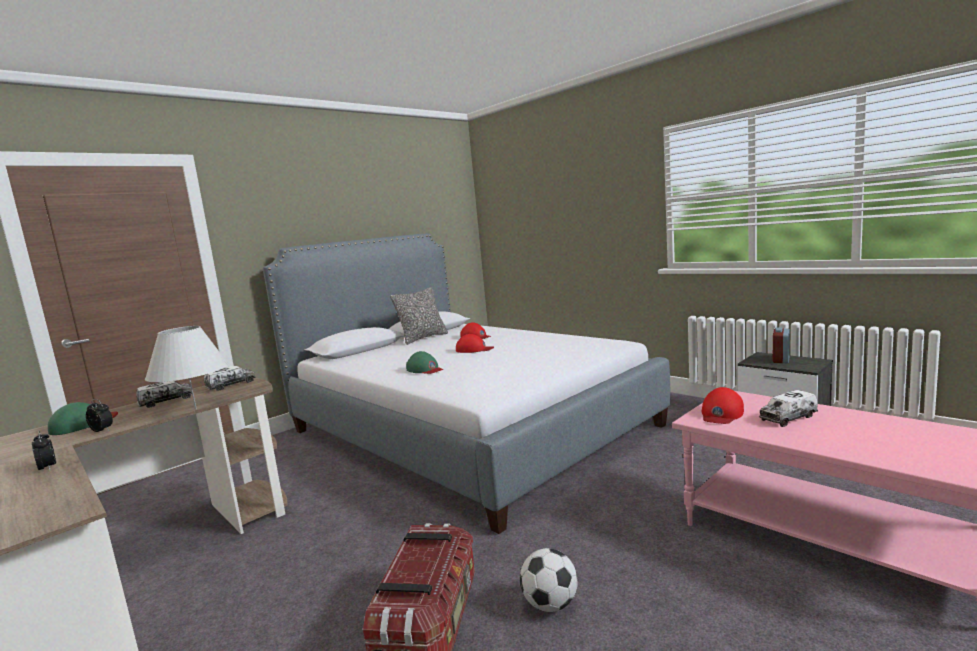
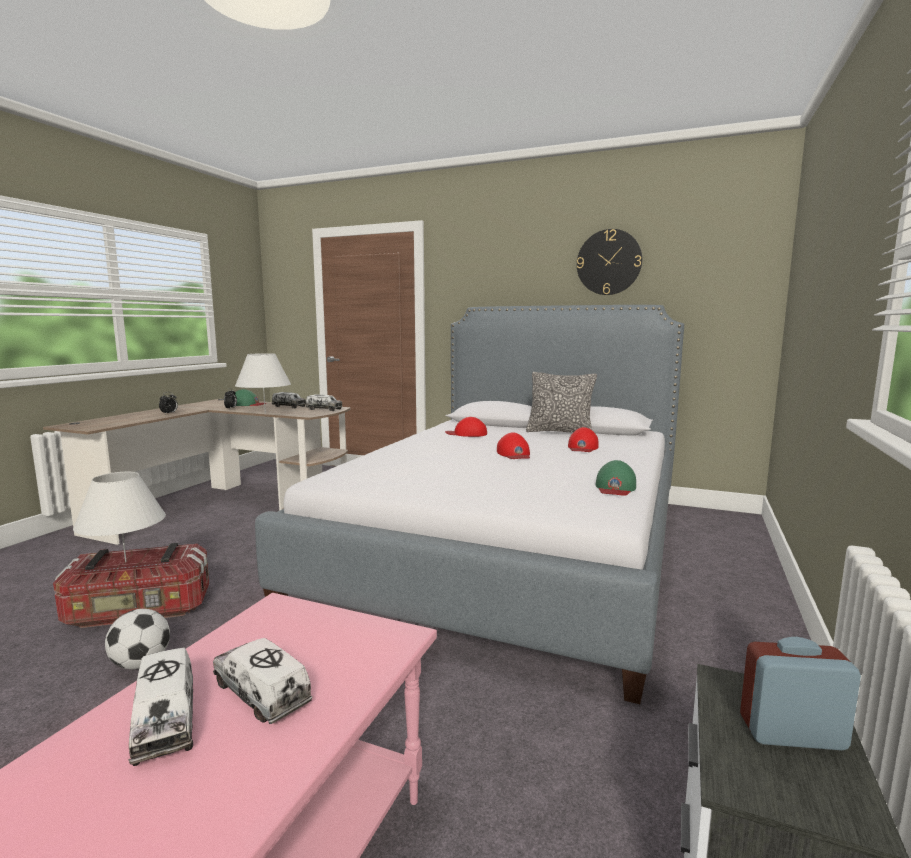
camera: 65 degrees right, 0 degrees up
green cap [406,351,443,374] -> green cap moved to [595,460,636,496]
red cap [702,387,744,424] -> red cap moved to [445,417,487,437]
none -> white table lamp [73,472,166,562]
none -> toy truck [129,648,193,766]
none -> wall clock [577,229,642,295]

